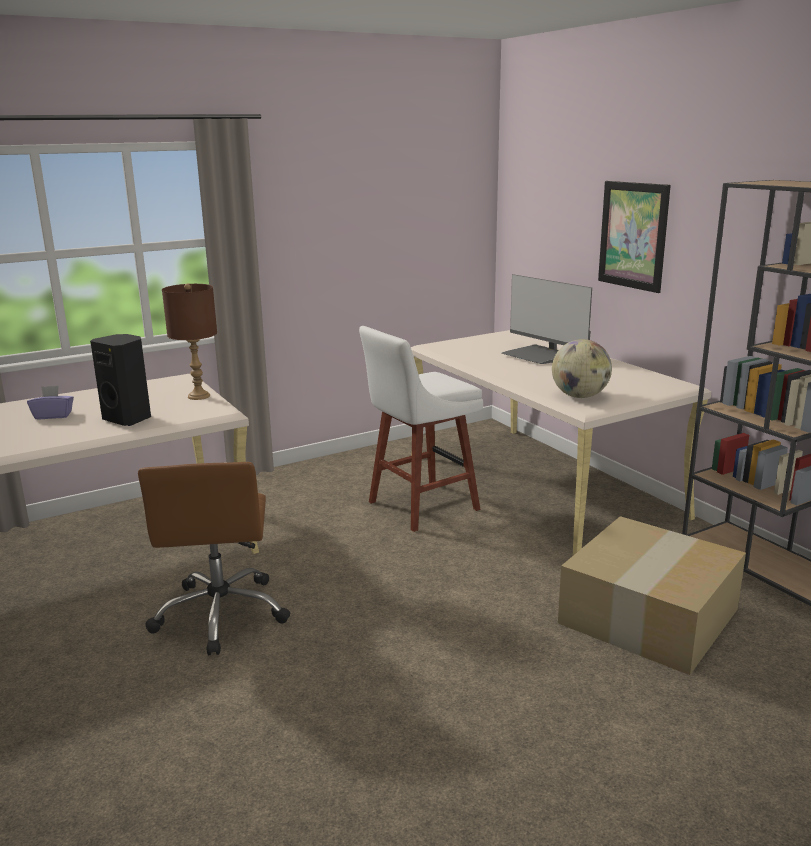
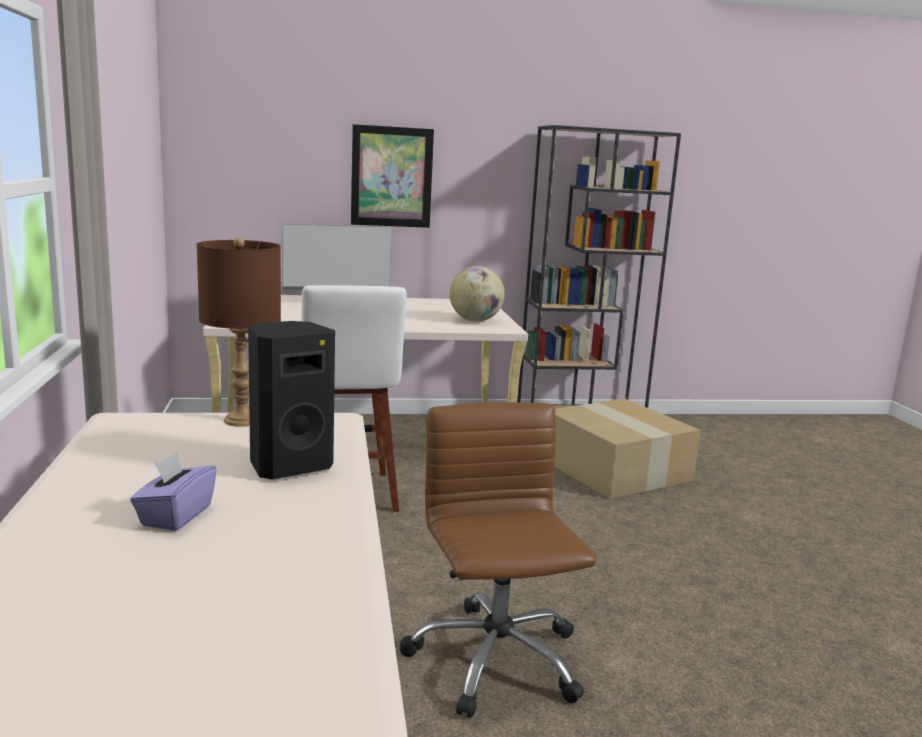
camera: 70 degrees left, 5 degrees down
brown office chair [138,462,291,655] -> brown office chair turned 120 degrees counterclockwise [399,402,597,718]

